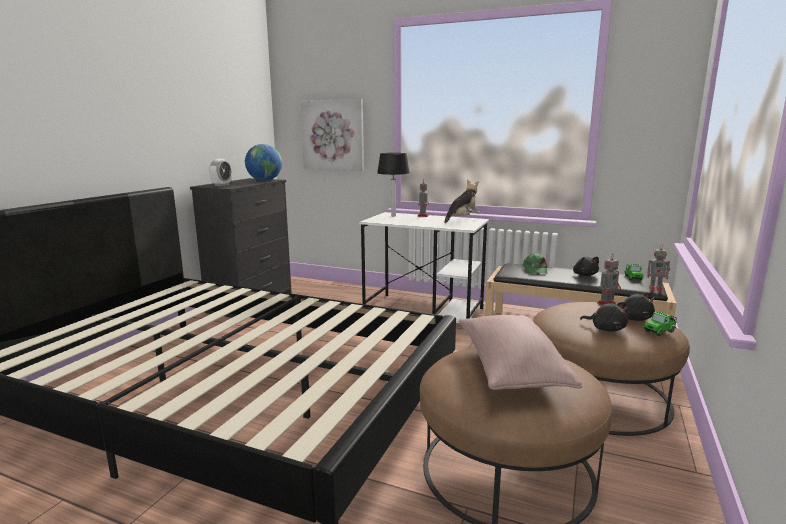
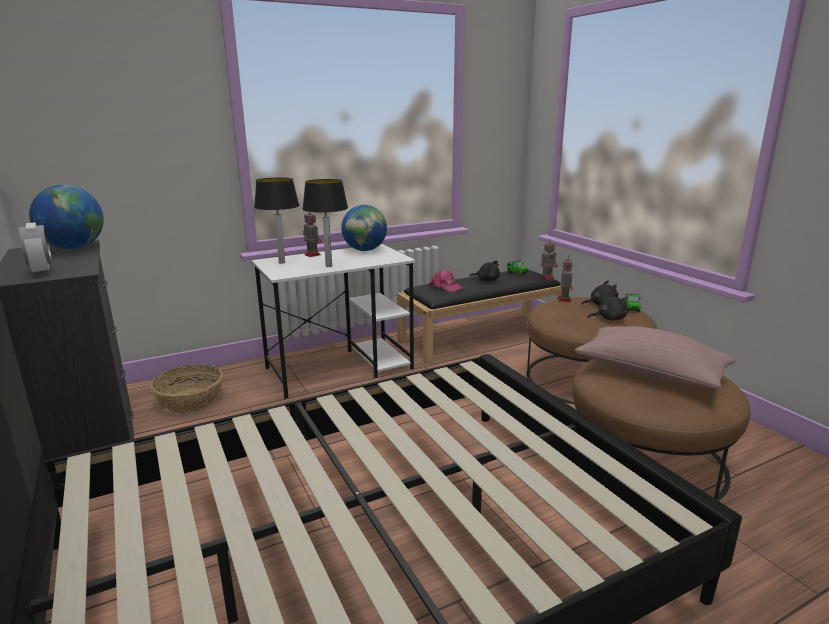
camera: 50 degrees left, 5 degrees up
picture [300,99,364,171] -> none
plush toy [444,180,480,223] -> globe [341,205,387,251]
green cap [522,253,548,274] -> pink cap [429,270,463,292]
none -> basket [150,364,223,413]
none -> table lamp [303,179,348,267]

